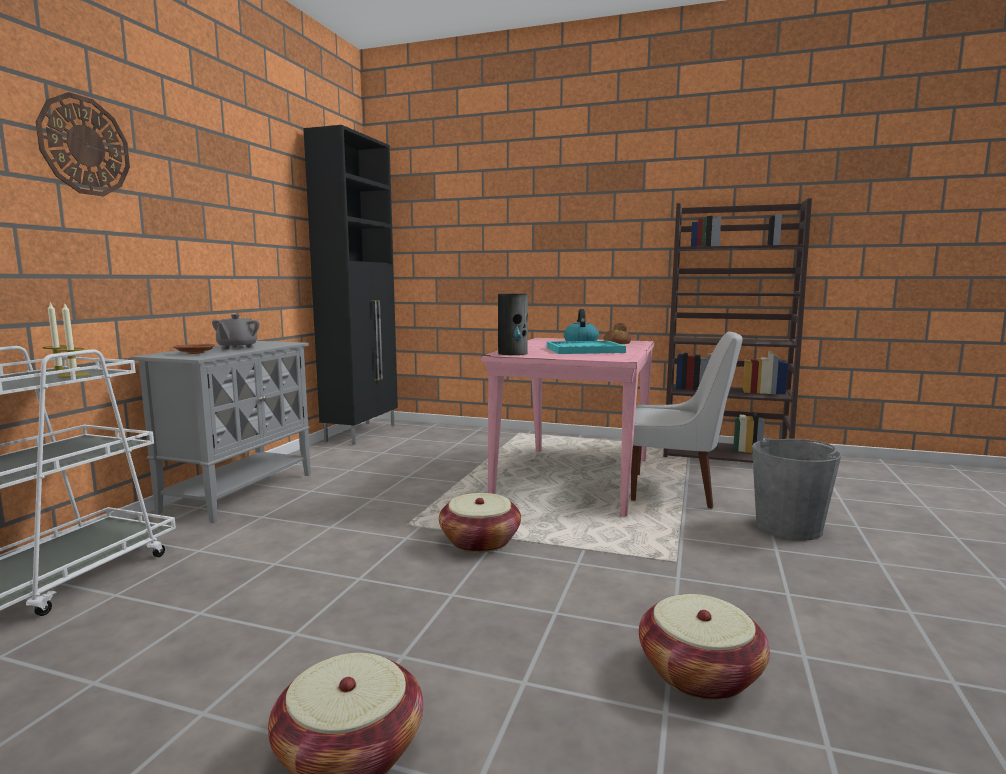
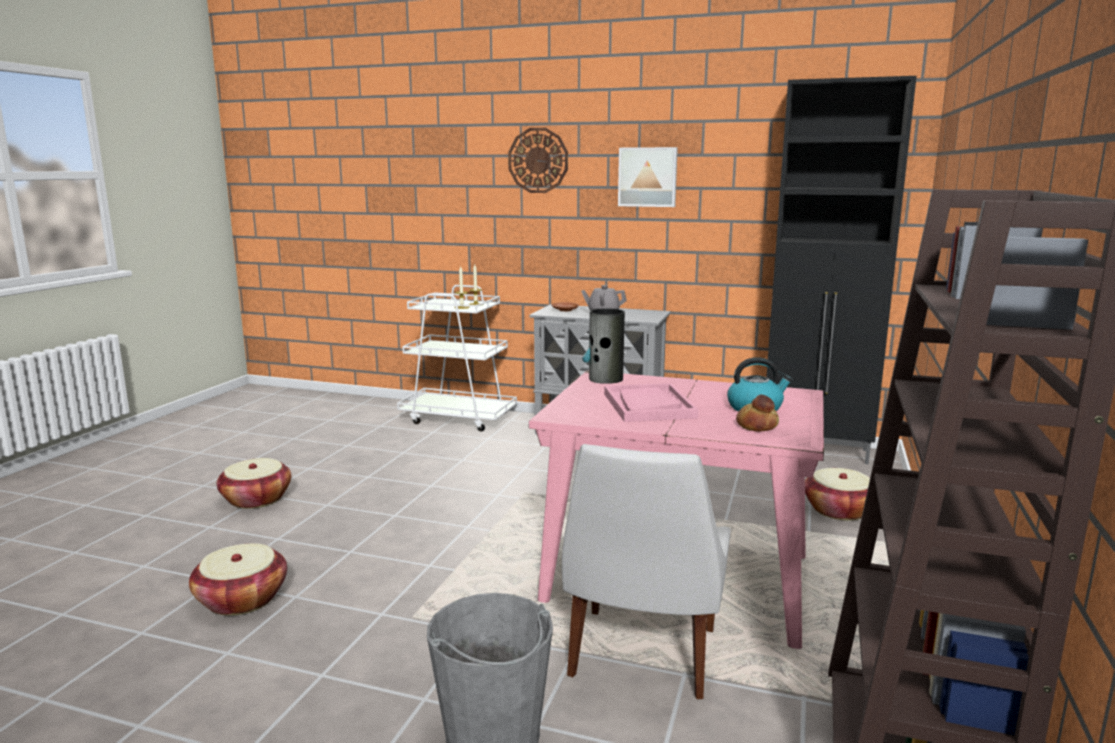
camera: 90 degrees right, 5 degrees up
basket [439,493,521,553] -> basket moved to [805,468,870,521]
turquoise tray [547,341,626,354] -> pink tray [604,383,698,422]
none -> picture [618,147,678,207]

